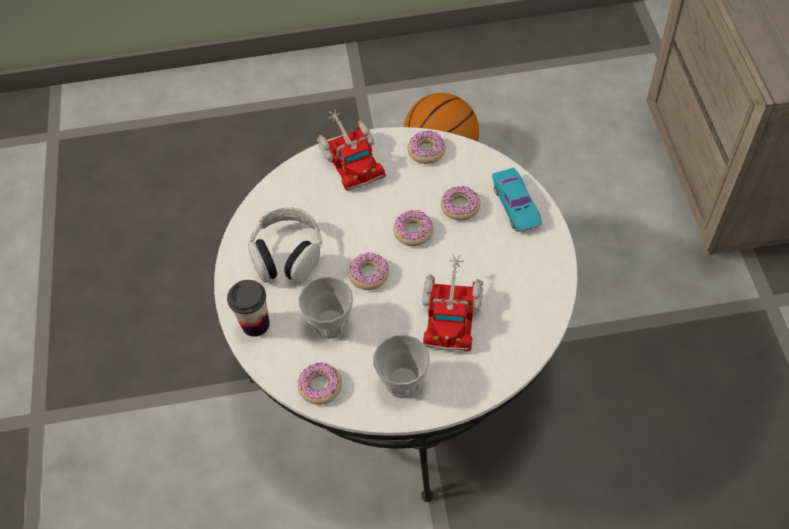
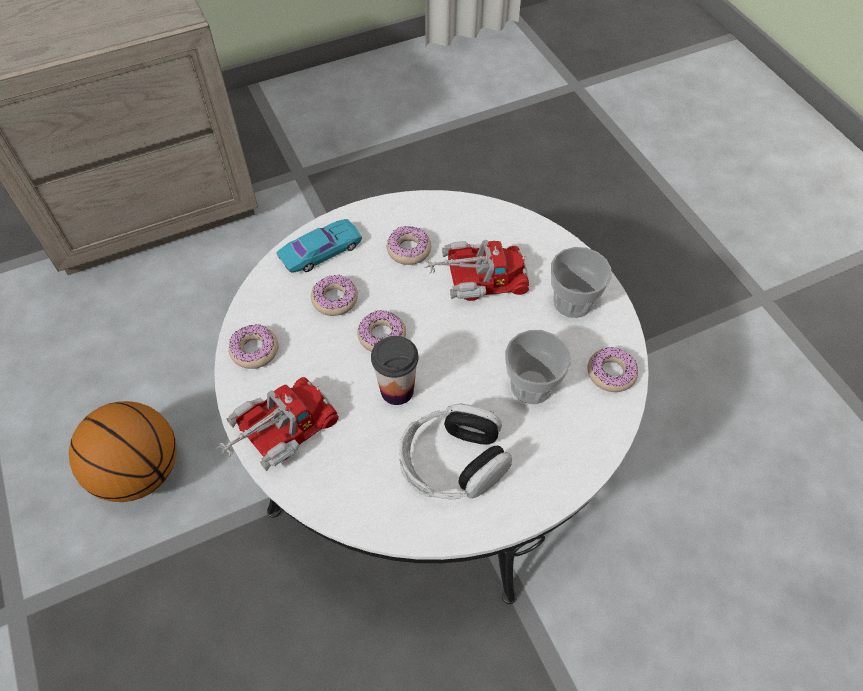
camera: 110 degrees left, 0 degrees up
cup [227,280,270,337] -> cup moved to [371,336,419,405]
donut [348,253,389,290] -> donut moved to [387,226,431,265]

